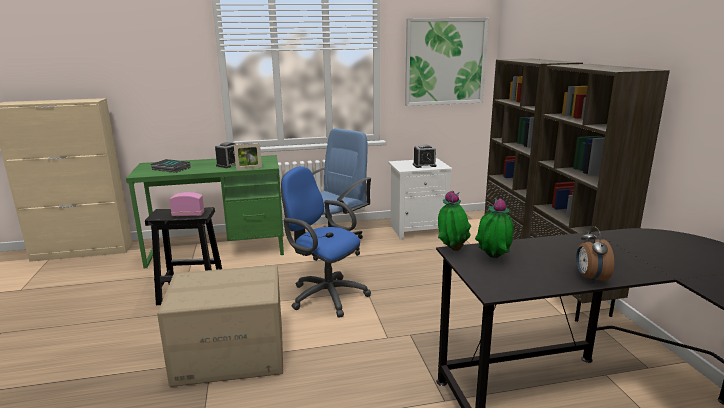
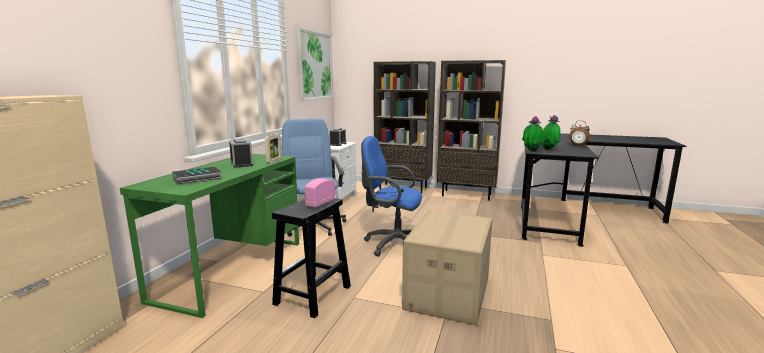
camera: 60 degrees left, 5 degrees down
blue office chair [281,166,371,318] -> blue office chair turned 45 degrees clockwise [361,136,422,257]

